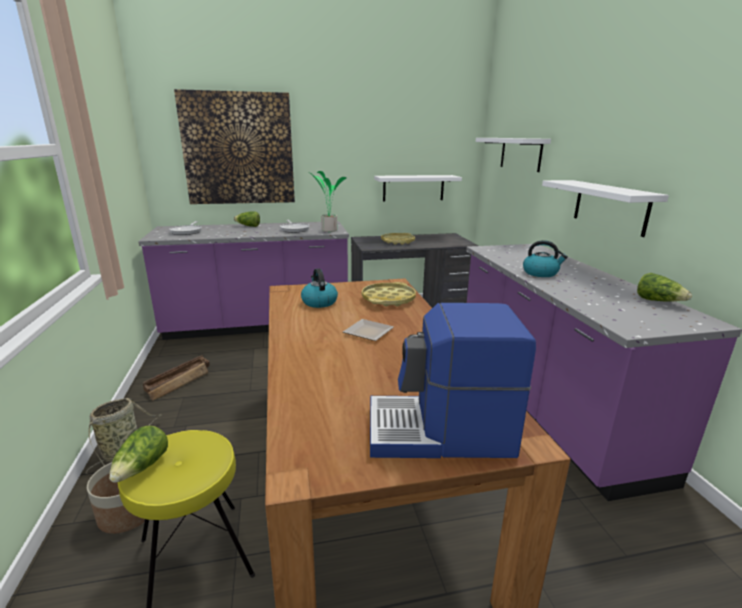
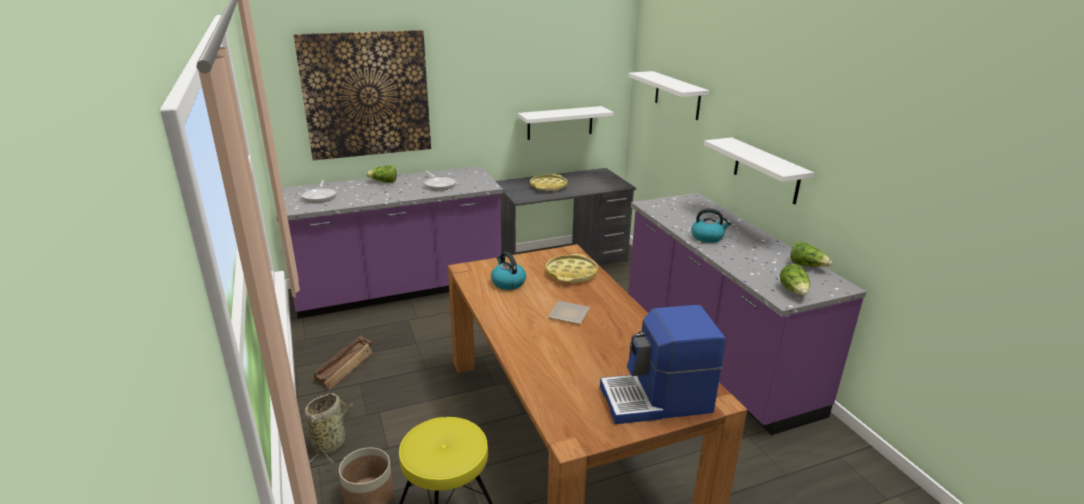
camera: 10 degrees left, 5 degrees up
lettuce [109,425,168,483] -> lettuce moved to [780,264,810,295]
potted plant [309,171,347,232] -> none

